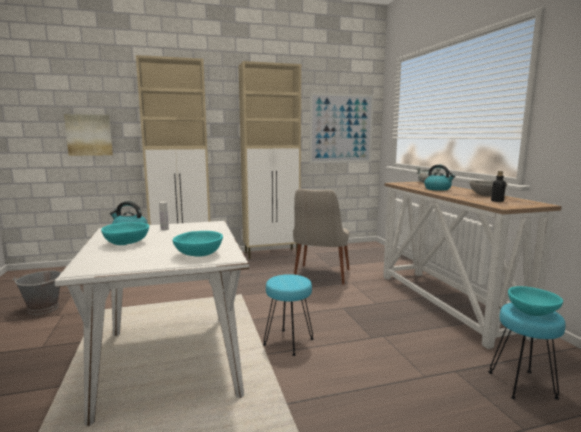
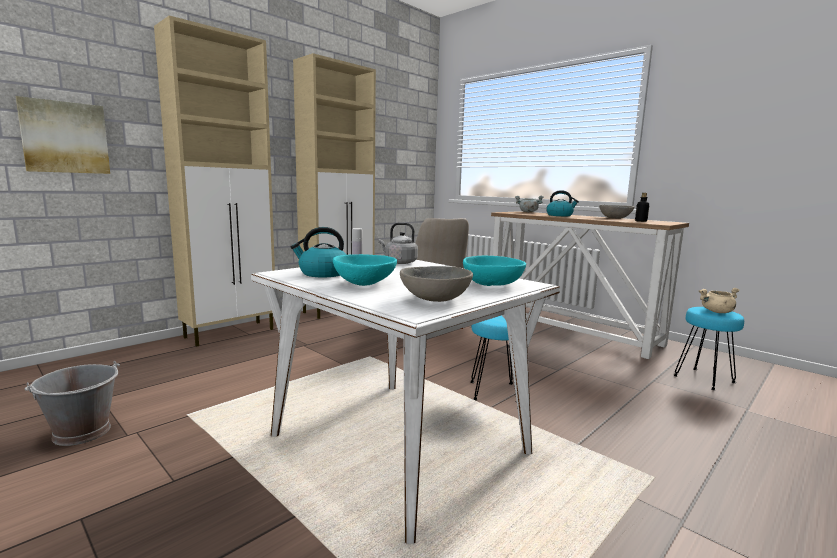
camera: 30 degrees left, 0 degrees up
picture [309,93,374,163] -> none
turquoise bowl [508,286,563,316] -> beige cooking pot [699,288,740,313]
none -> grey kettle [379,223,418,264]
none -> grey bowl [400,266,473,302]

